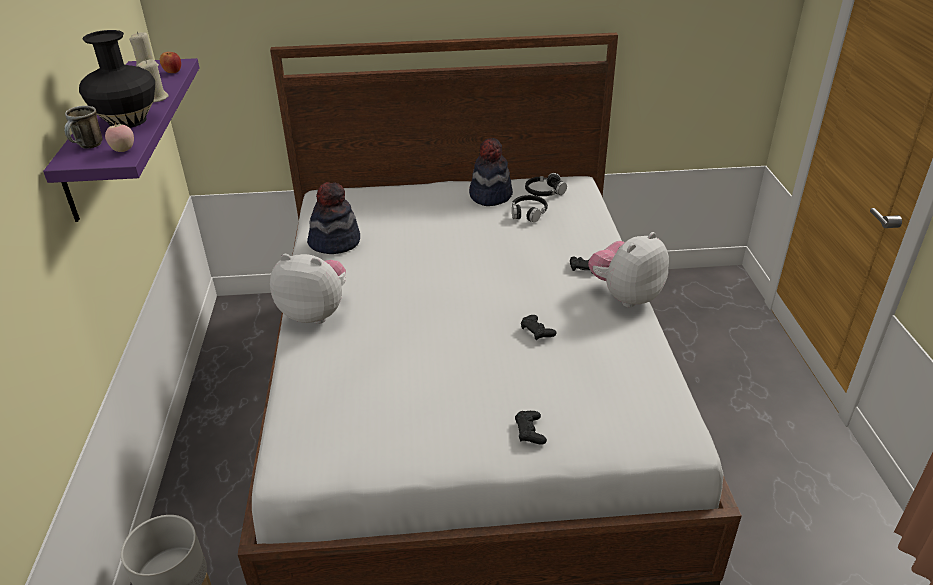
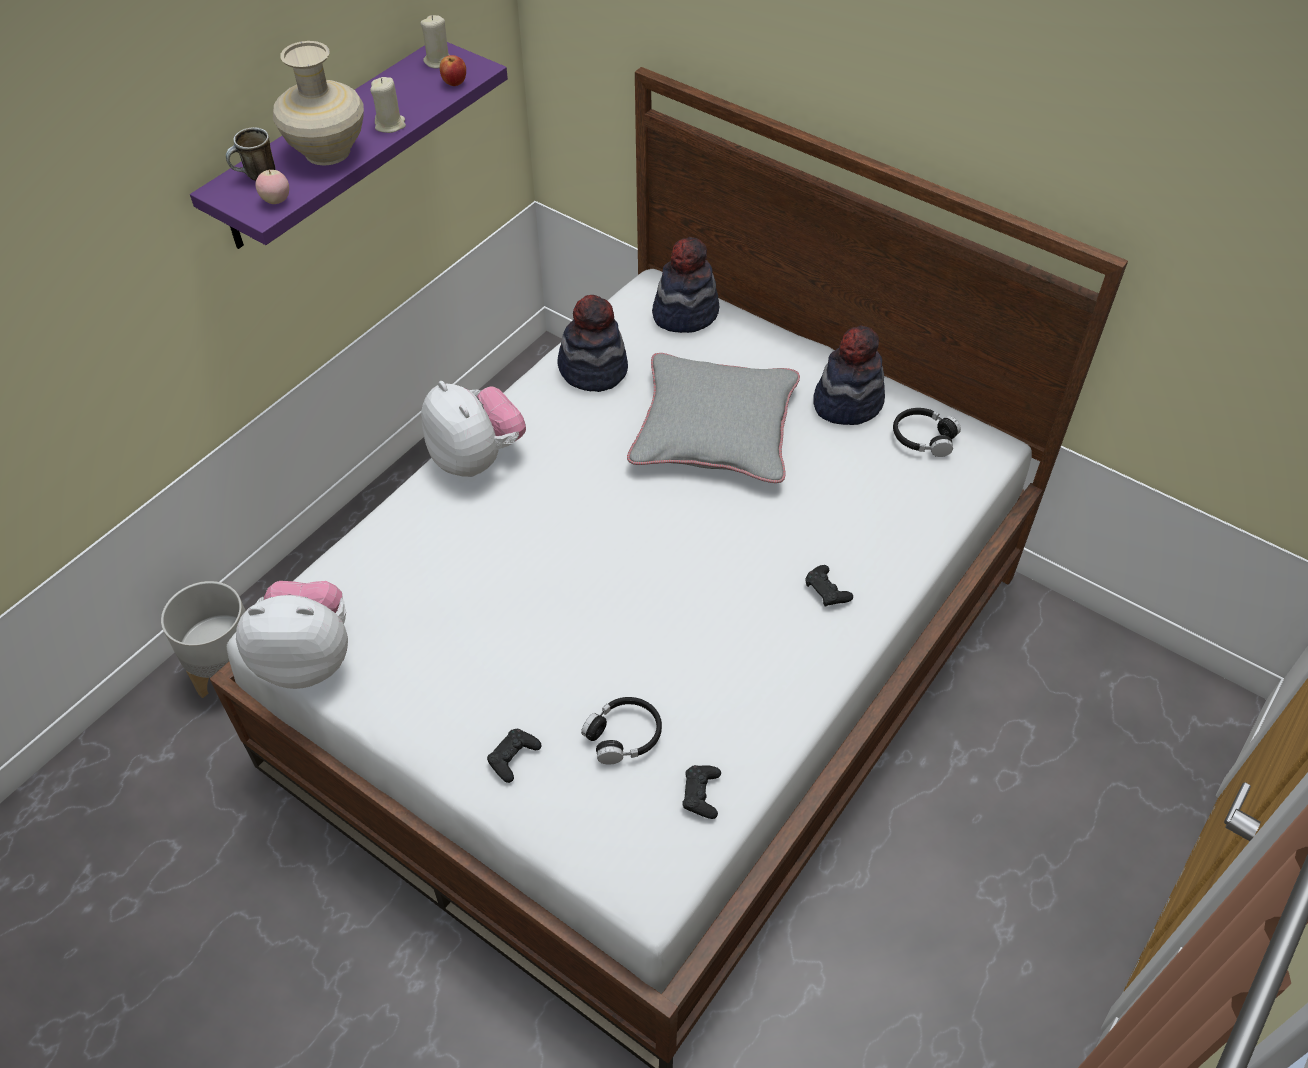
camera: 40 degrees right, 15 degrees up
black vase [79,30,155,128] -> beige vase [273,41,364,166]
black headphones [512,195,548,223] -> black headphones moved to [581,697,662,765]
black game controller [521,315,556,340] -> black game controller moved to [683,765,721,819]
plush toy [588,232,669,307] -> plush toy moved to [236,581,348,689]
none -> grey pillow [627,353,800,483]
none -> hat [652,237,719,333]

